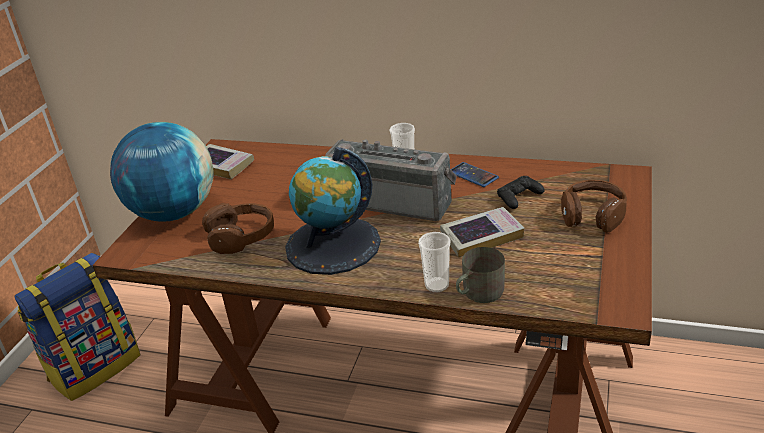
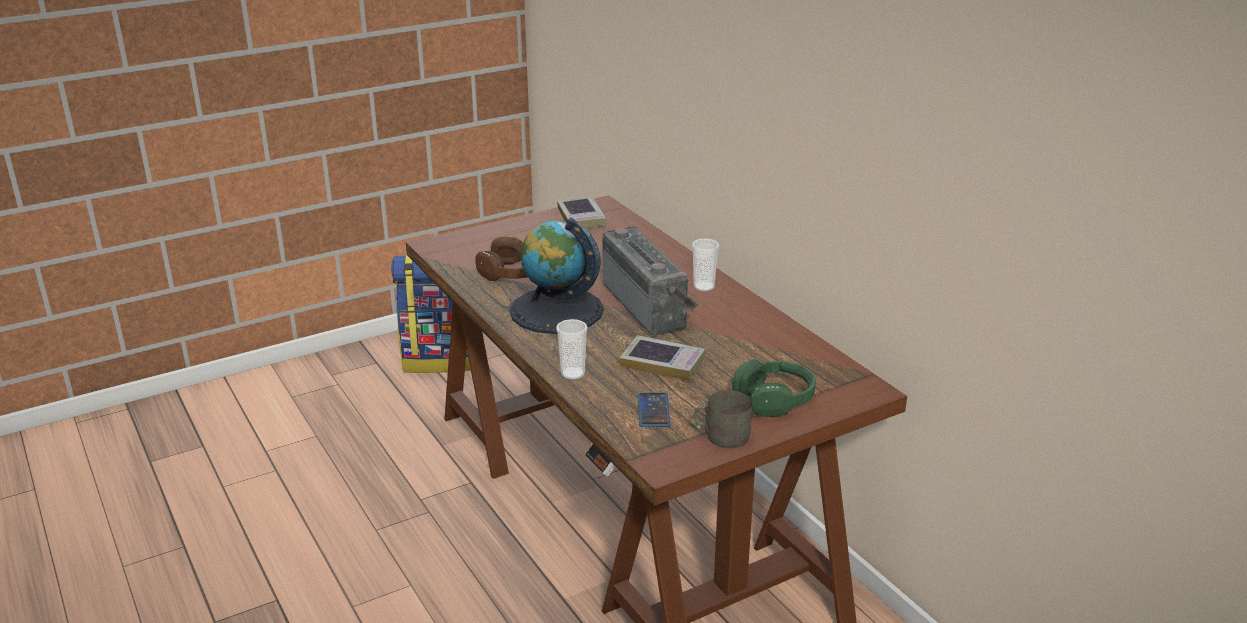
camera: 40 degrees right, 5 degrees down
globe [110,122,214,222] -> none
phone [451,162,499,187] -> phone moved to [638,392,670,427]
grey mug [456,247,505,303] -> grey mug moved to [694,390,752,448]
black game controller [497,176,545,209] -> none
brown headphones [561,180,627,233] -> green headphones [732,359,816,417]

